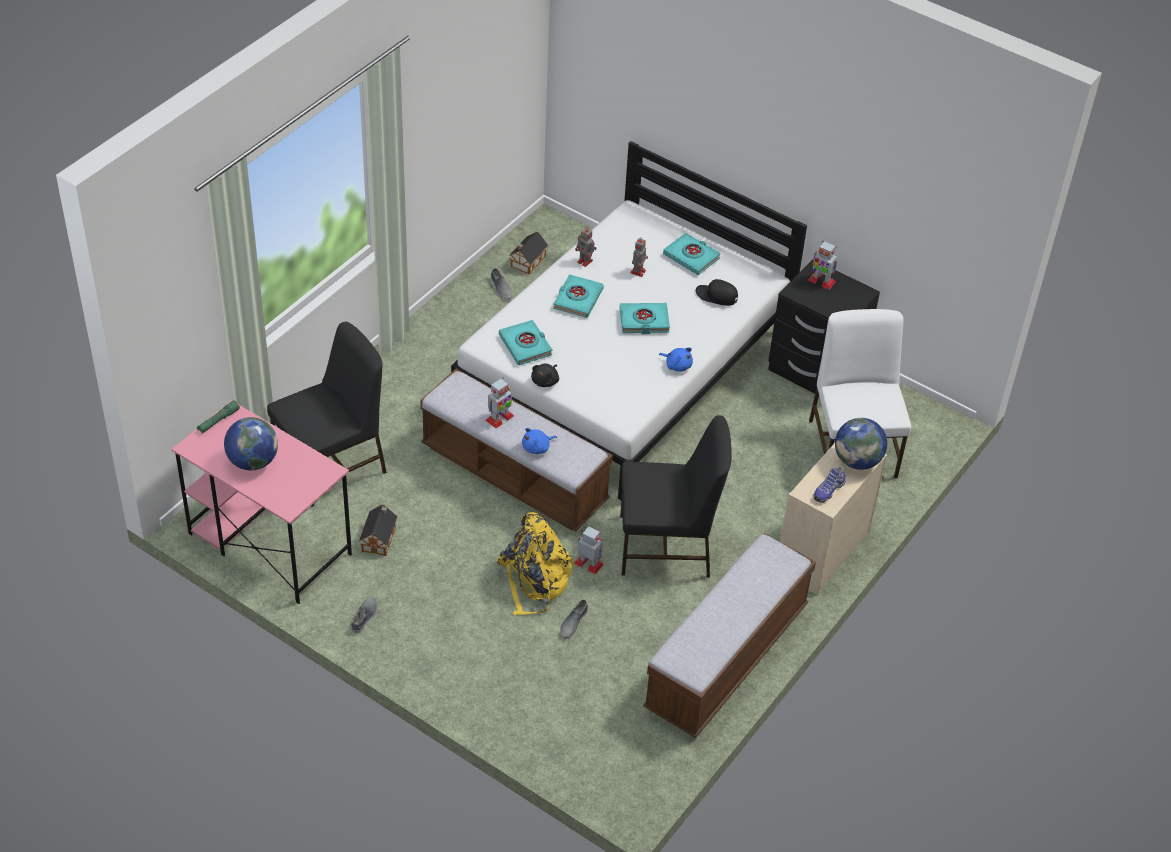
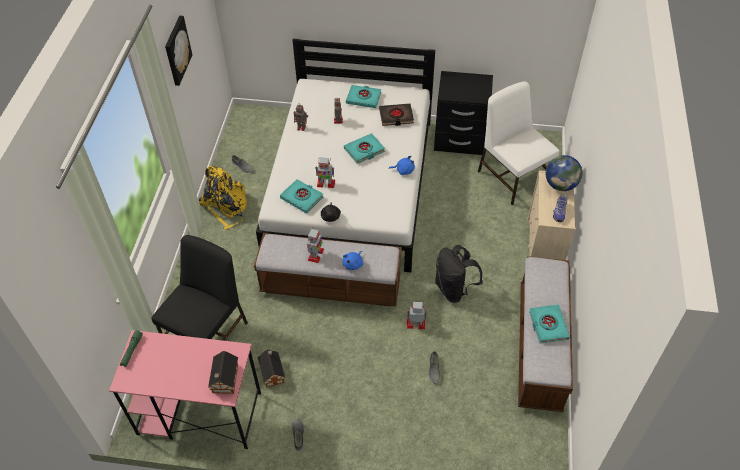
camera: 25 degrees left, 5 degrees up
globe [224,417,278,470] -> none
yellow backpack [497,512,577,615] -> yellow backpack moved to [199,166,247,230]
toy house [509,232,548,274] -> toy house moved to [208,351,238,394]
turquoise book [553,274,604,318] -> turquoise book moved to [529,305,570,343]
black chair [620,415,732,577] -> black backpack [435,245,483,303]
black cap [696,279,738,306] -> black book [379,104,414,126]
toy robot [808,241,838,290] -> toy robot moved to [315,158,335,188]
none -> picture [165,16,192,86]

